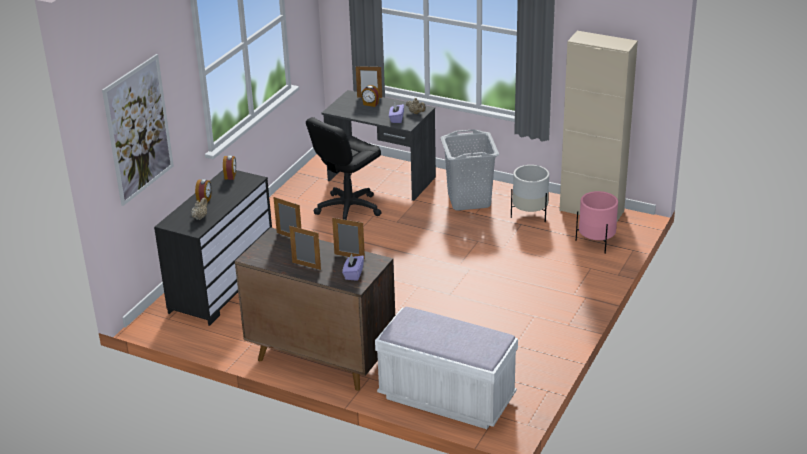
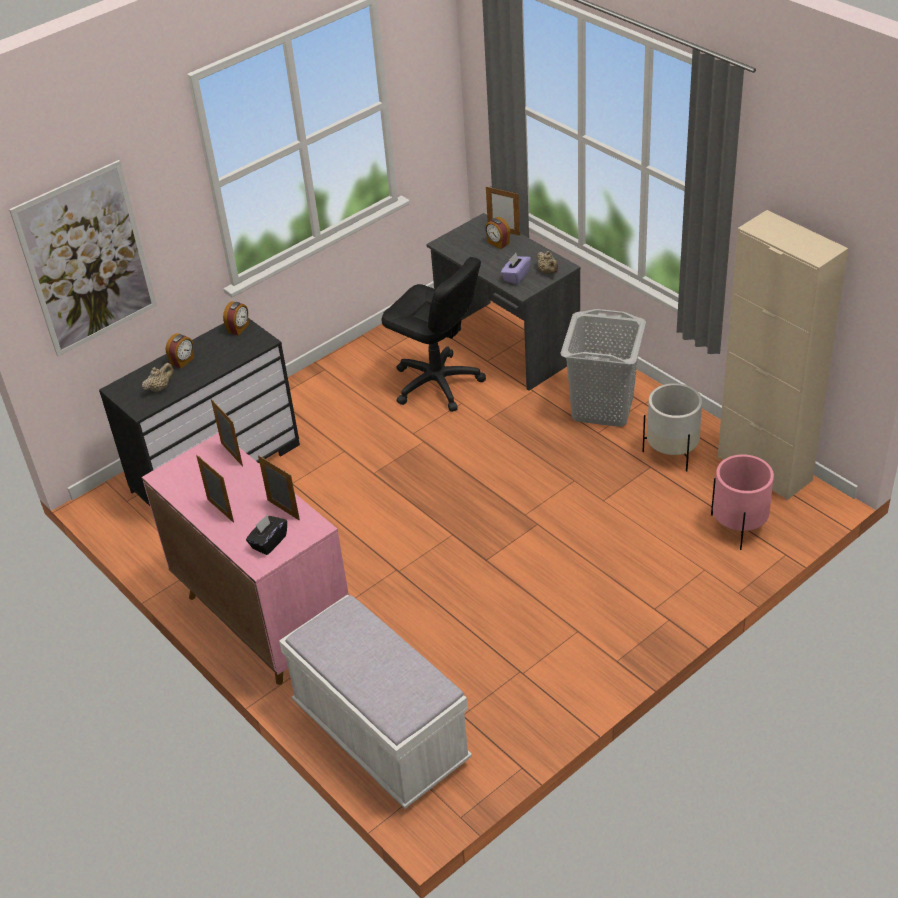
camera: 25 degrees right, 10 degrees up
brown cabinet [235,227,395,391] -> pink cabinet [142,433,349,685]
black office chair [306,117,382,220] -> black office chair turned 120 degrees counterclockwise [382,257,486,412]
purple tissue box [342,253,364,281] -> black tissue box [246,515,287,555]

